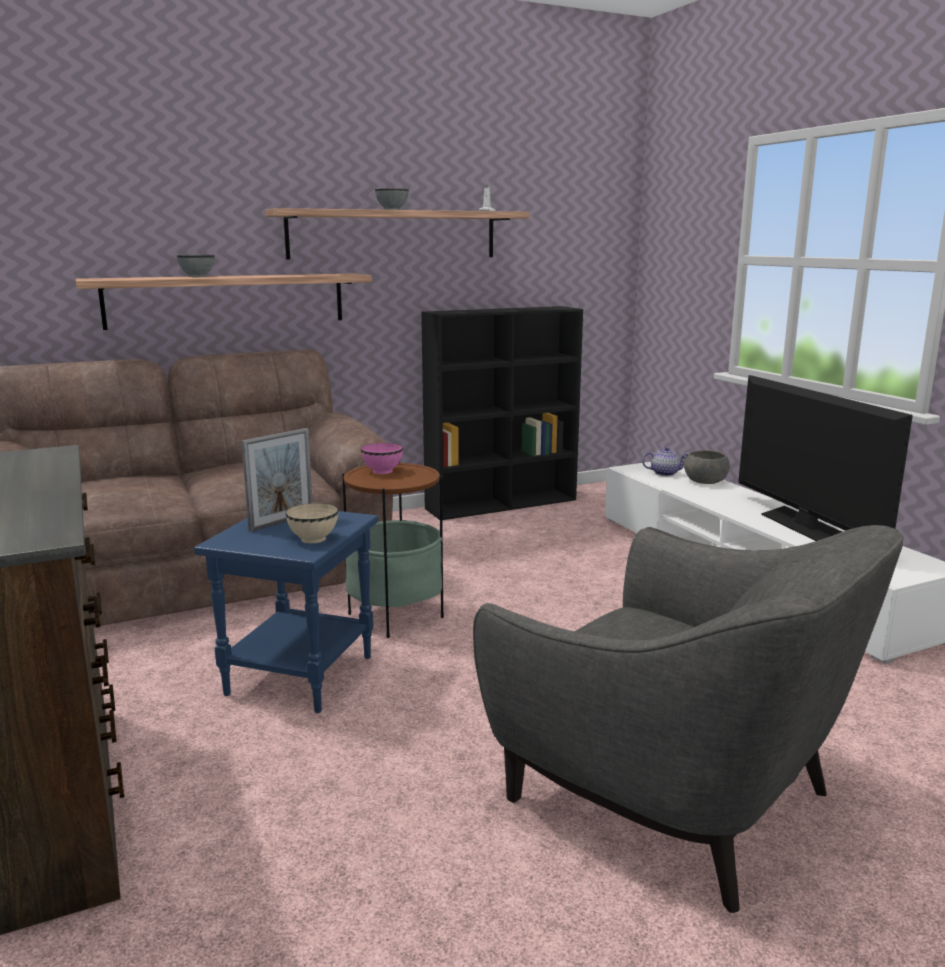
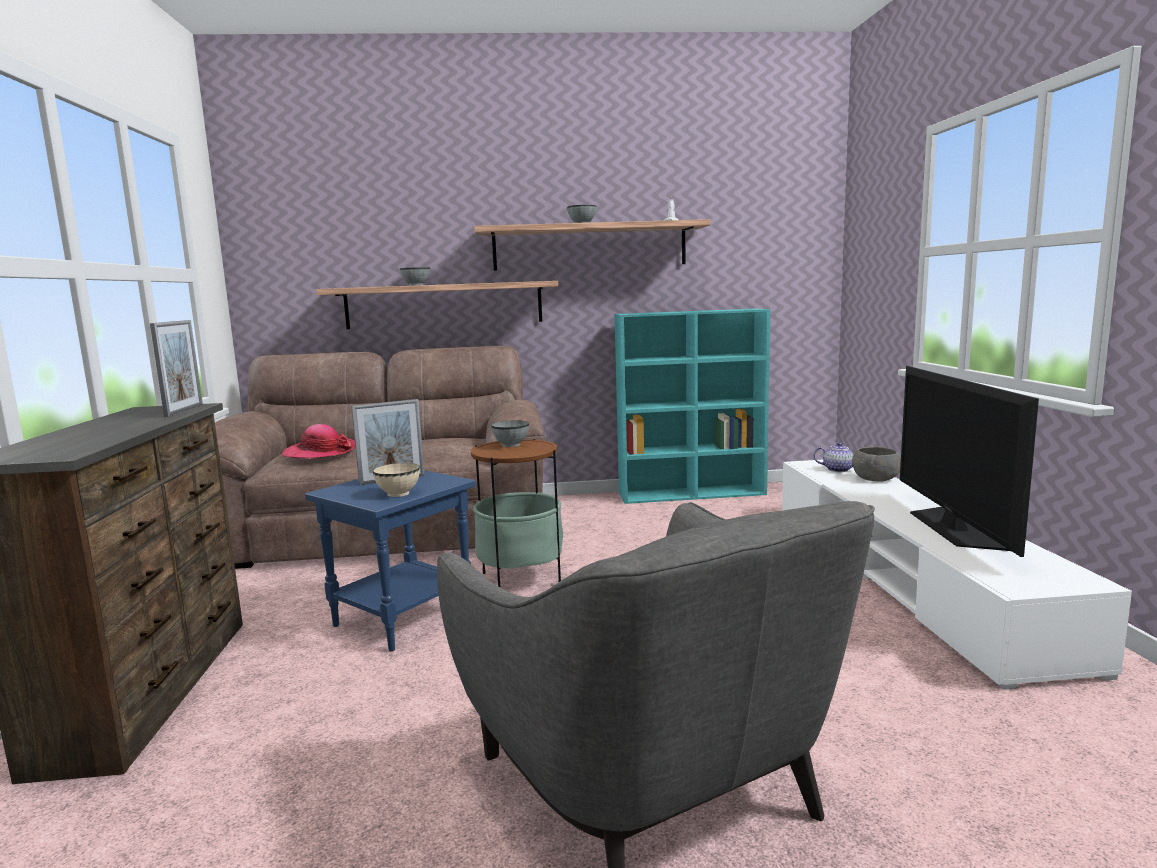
camera: 20 degrees right, 5 degrees down
pink bowl [360,443,403,474] -> grey bowl [491,420,529,447]
black bookcase [421,306,583,520] -> turquoise bookcase [615,308,770,504]
none -> picture frame [150,320,203,417]
none -> hat [282,424,355,459]

